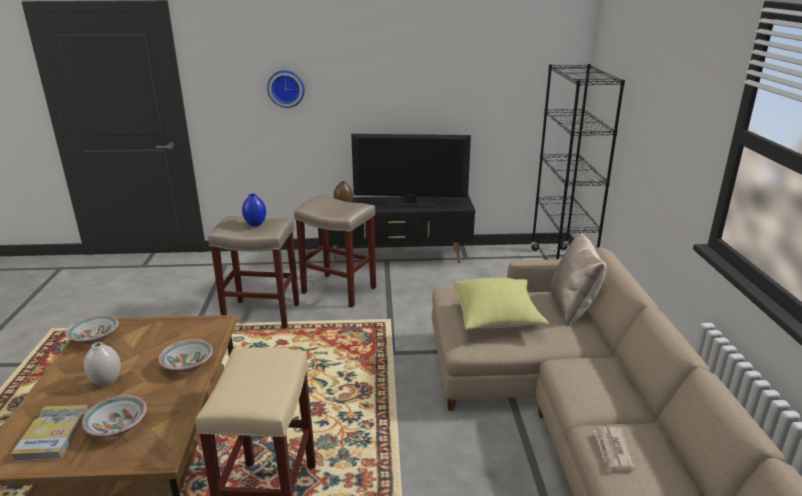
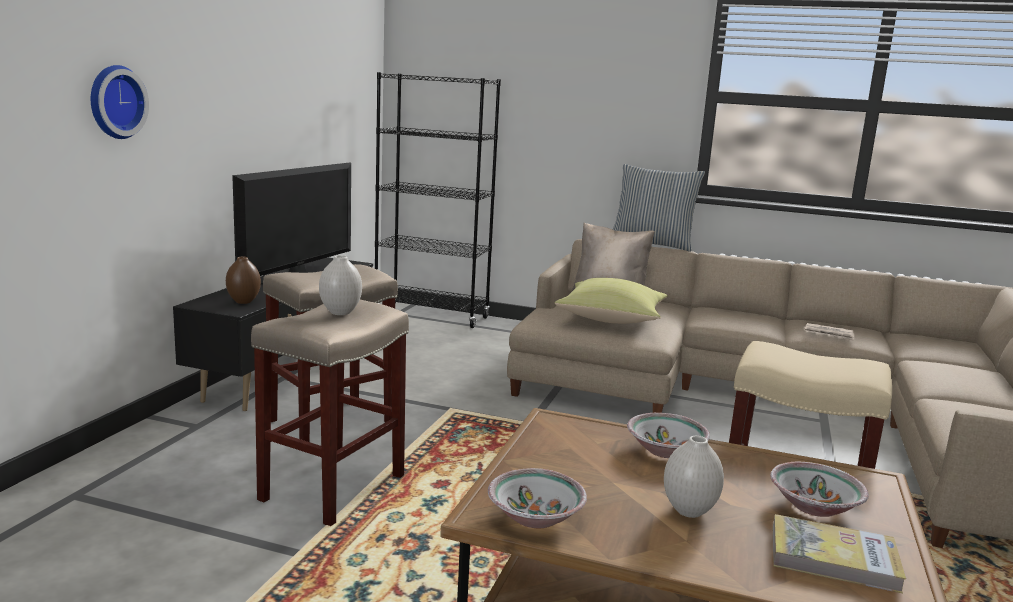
camera: 70 degrees left, 10 degrees down
blue vase [242,194,266,227] -> white vase [319,255,362,315]
none -> pillow [613,164,705,252]

